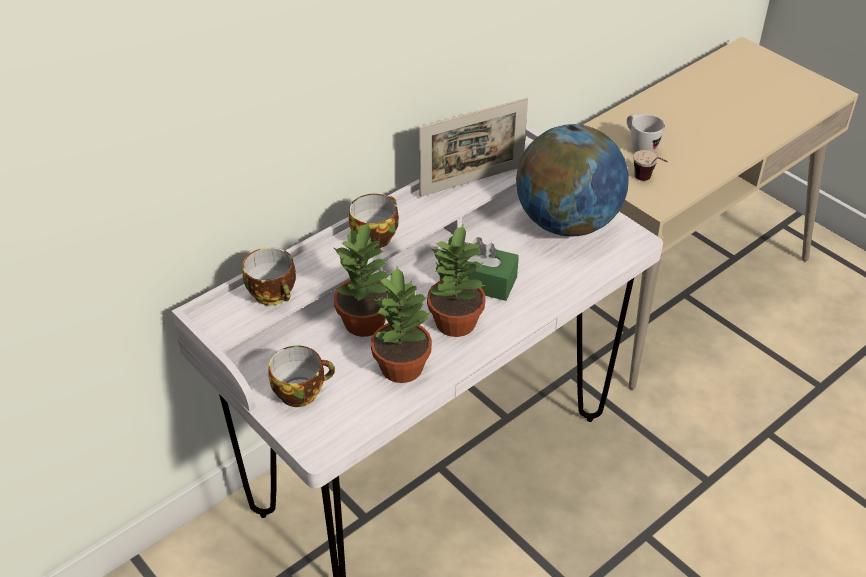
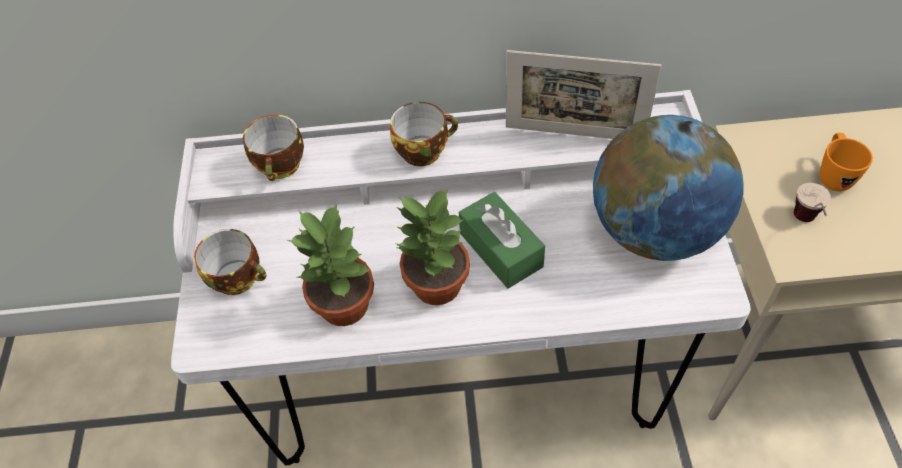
camera: 40 degrees right, 10 degrees up
potted plant [334,222,391,337] -> none
white mug [627,114,665,152] -> orange mug [820,133,873,191]

